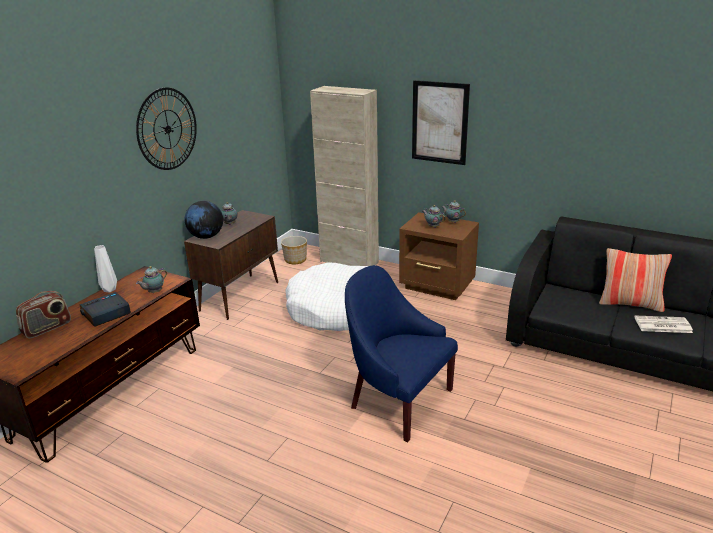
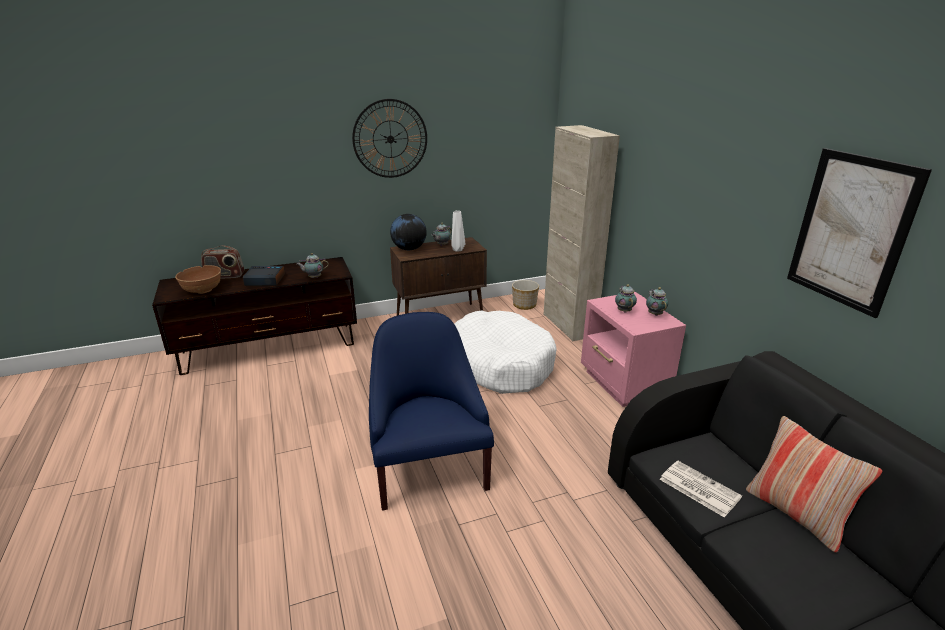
camera: 40 degrees right, 0 degrees up
white vase [94,245,117,292] -> white vase moved to [452,211,465,252]
brown nightstand [399,212,479,300] -> pink nightstand [581,292,686,407]
picture [412,80,470,165] -> picture moved to [787,148,932,318]
newspaper [634,316,693,333] -> newspaper moved to [659,461,742,518]
none -> brown bowl [175,265,221,294]

